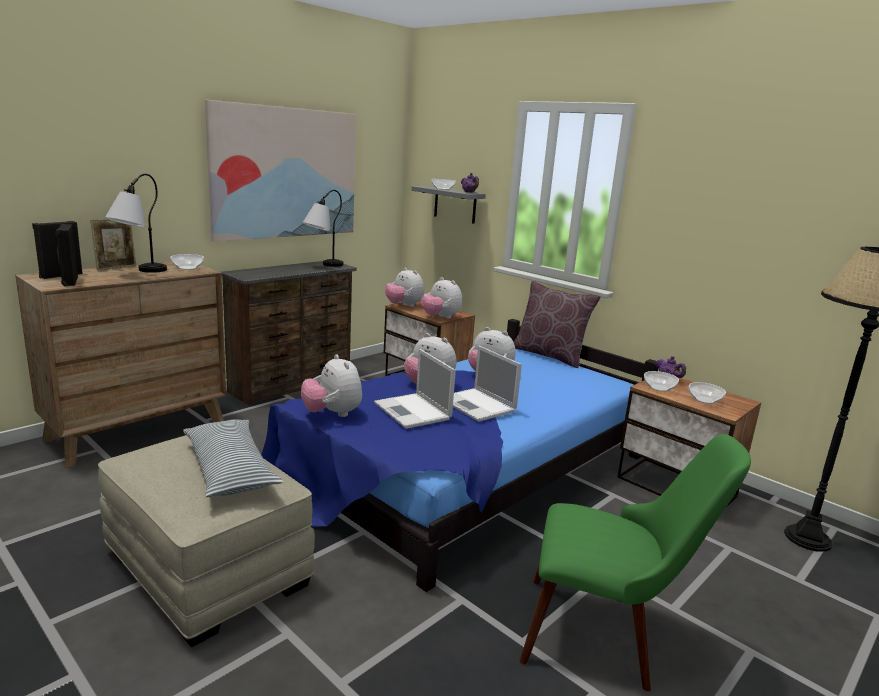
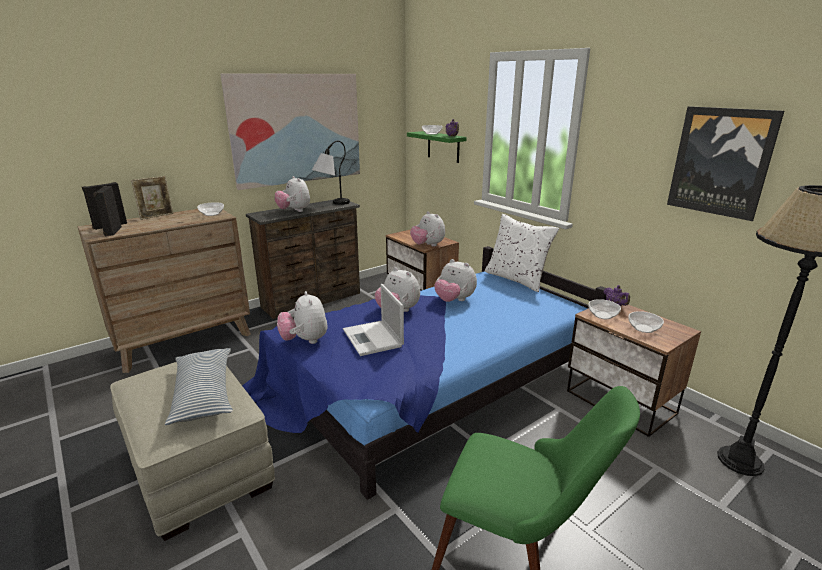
camera: 10 degrees right, 5 degrees up
table lamp [105,174,167,273] -> none
plush toy [385,268,424,307] -> plush toy moved to [275,176,310,212]
grey shelf [411,186,486,224] -> green shelf [407,131,467,163]
laptop [453,346,522,422] -> none
brown pillow [514,281,601,368] -> white pillow [484,214,559,292]
none -> picture [667,106,784,221]

